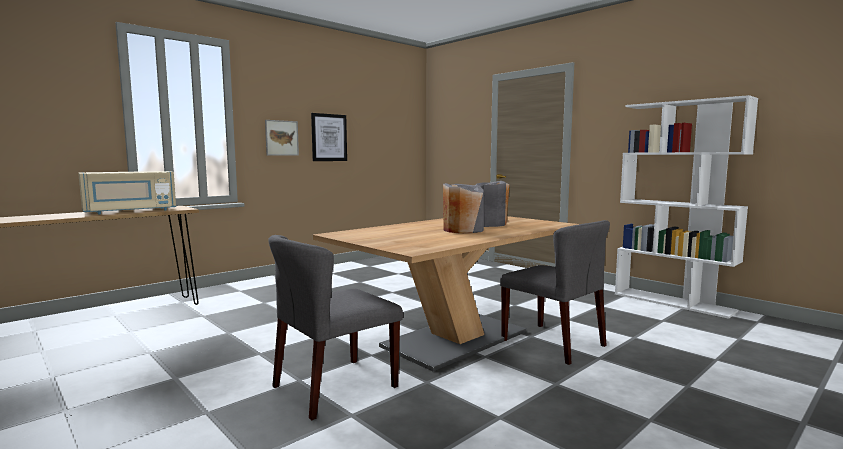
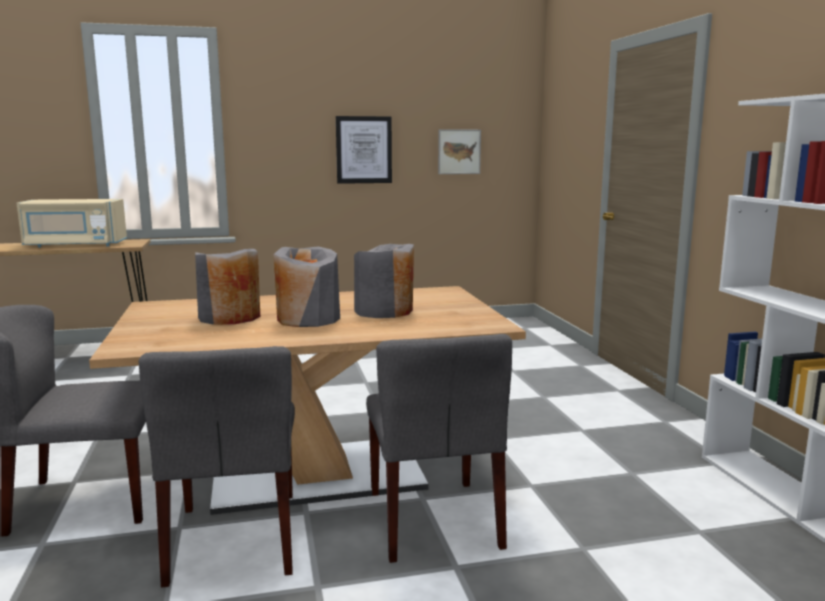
camera: 30 degrees right, 5 degrees up
picture [265,120,299,156] -> picture moved to [438,129,481,174]
none -> grey chair [139,346,295,587]
none -> grey vase [195,249,260,325]

